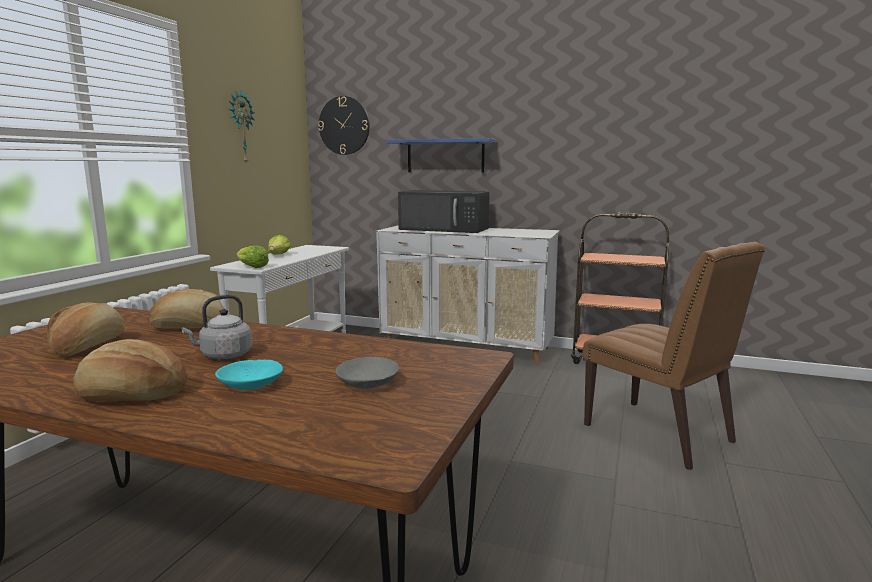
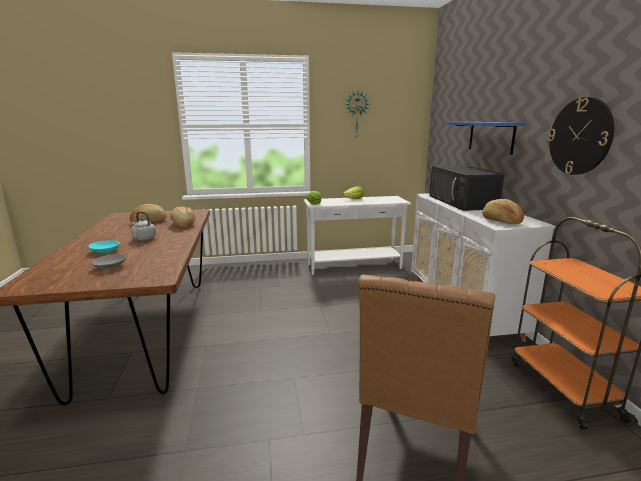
camera: 60 degrees right, 5 degrees up
bread [73,339,187,401] -> bread moved to [482,199,524,224]
wall clock [318,96,370,155] -> wall clock moved to [548,97,614,175]

